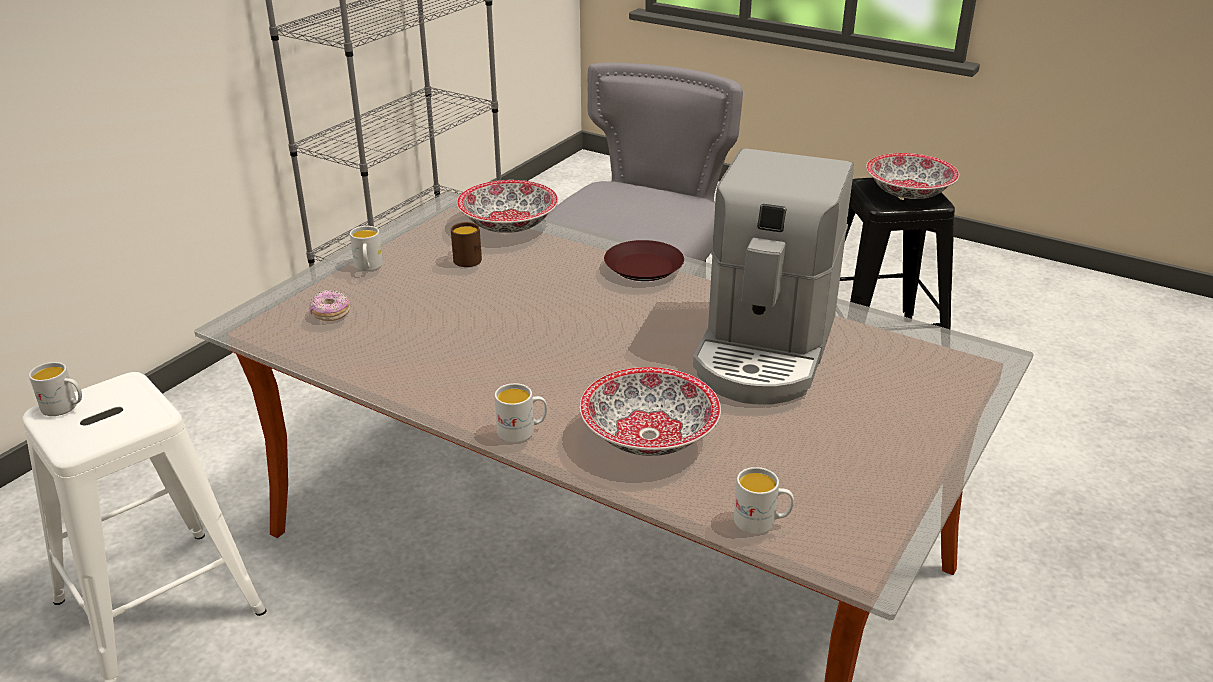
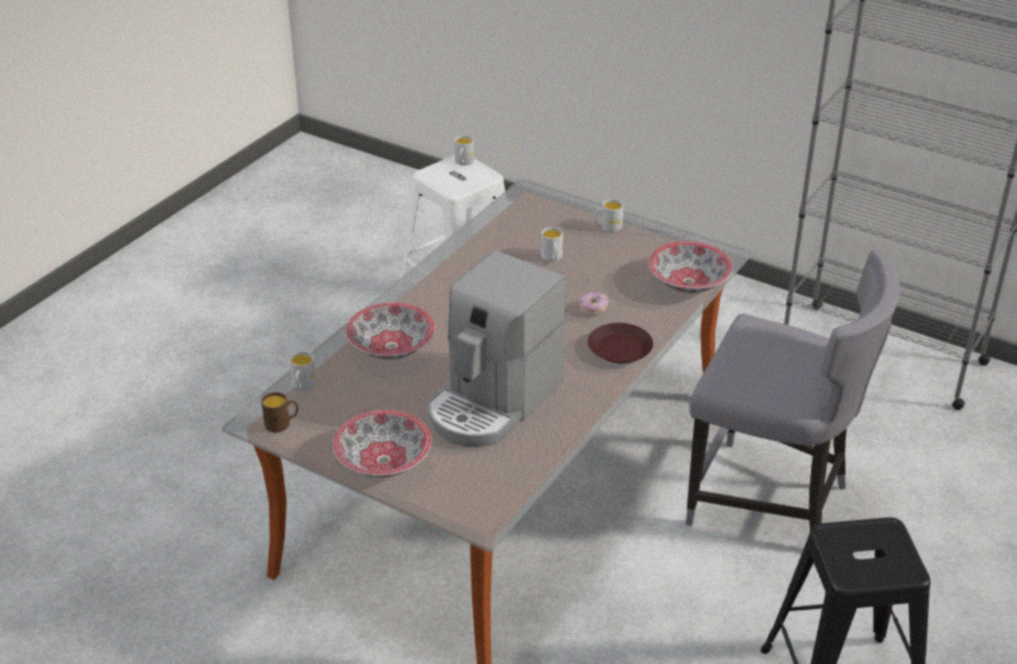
camera: 90 degrees right, 5 degrees up
donut [309,290,350,321] -> donut moved to [579,292,609,315]
brown mug [451,222,482,267] -> brown mug moved to [261,392,298,432]
white mug [495,383,547,443] -> white mug moved to [541,227,563,261]
coffee machine [693,148,854,405] -> coffee machine turned 75 degrees counterclockwise [427,250,566,447]
bowl [866,153,959,199] -> bowl moved to [333,410,432,478]

